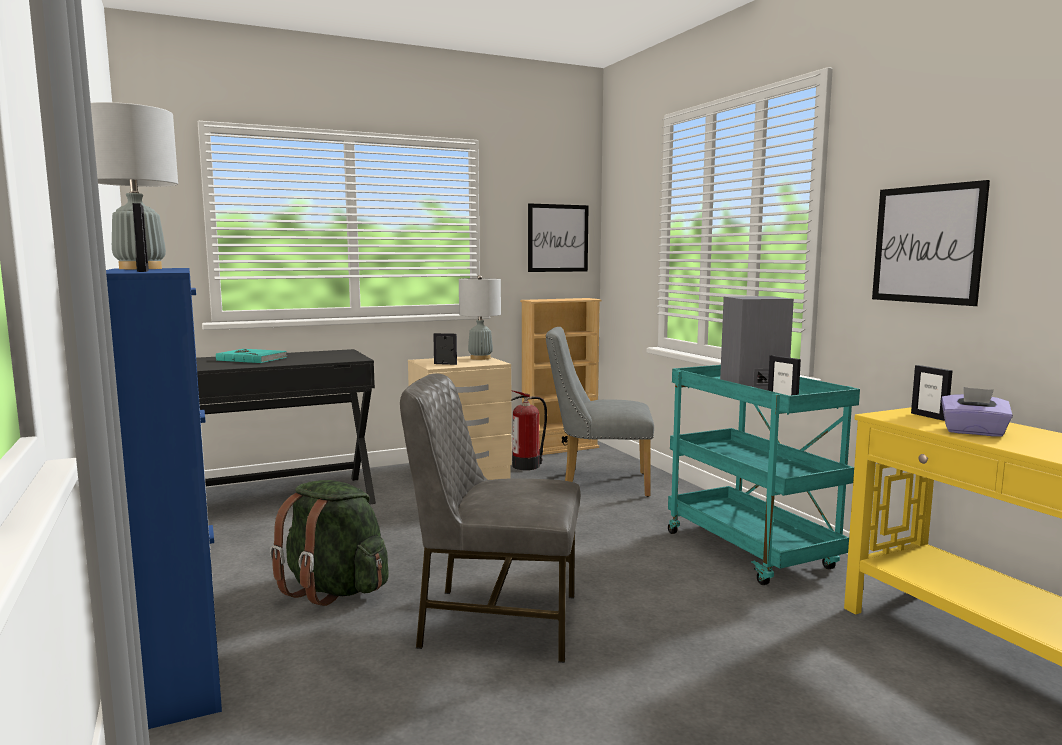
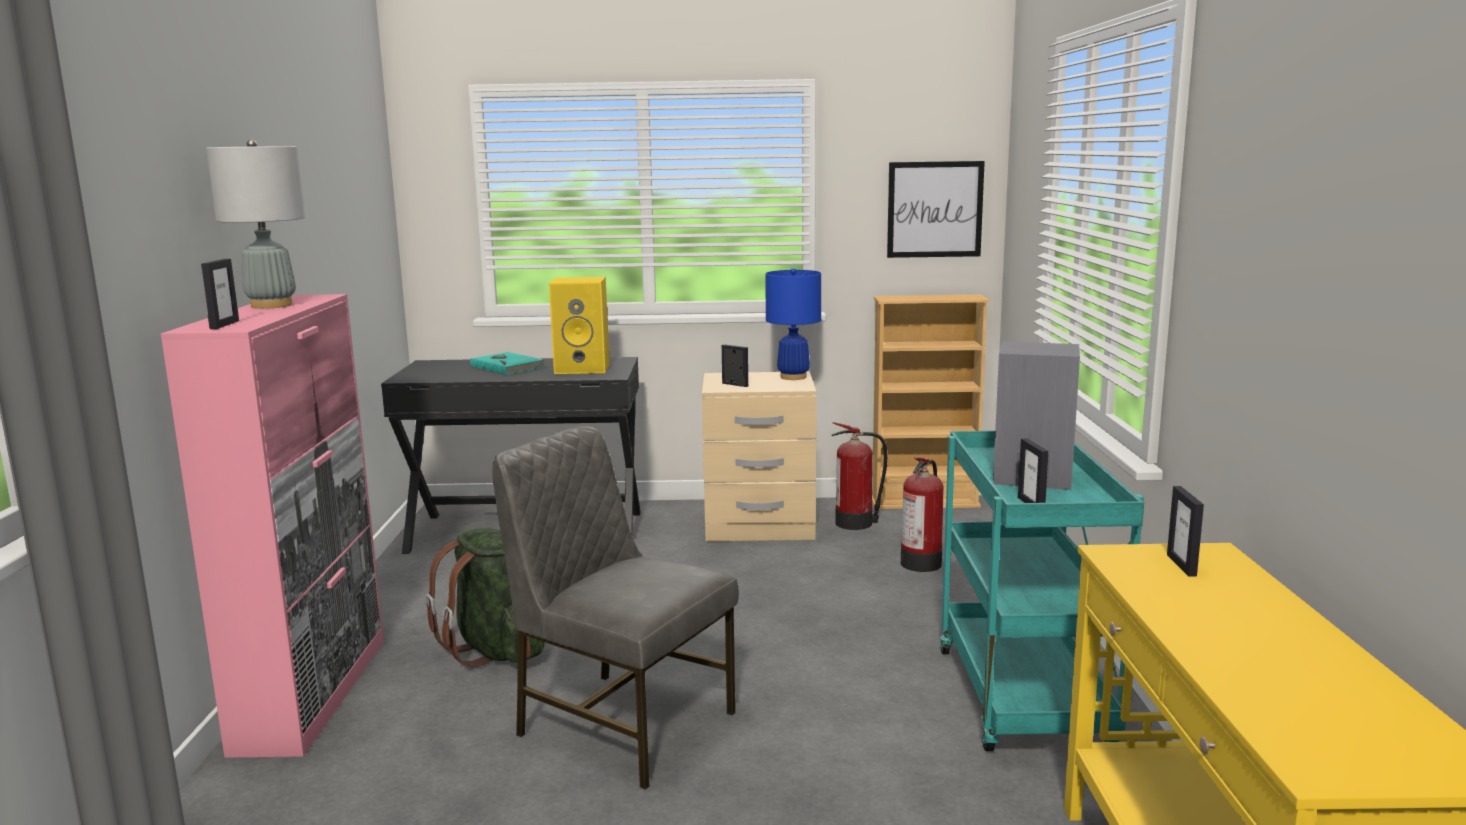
camera: 25 degrees right, 5 degrees up
blue cabinet [106,268,222,729] -> pink cabinet [161,294,384,758]
grey table lamp [459,275,501,360] -> blue table lamp [765,268,821,380]
grey chair [546,327,654,497] -> fire extinguisher [901,458,944,572]
picture [872,180,990,306] -> none
purple tissue box [941,387,1013,437] -> none
none -> yellow speaker [549,277,610,374]

